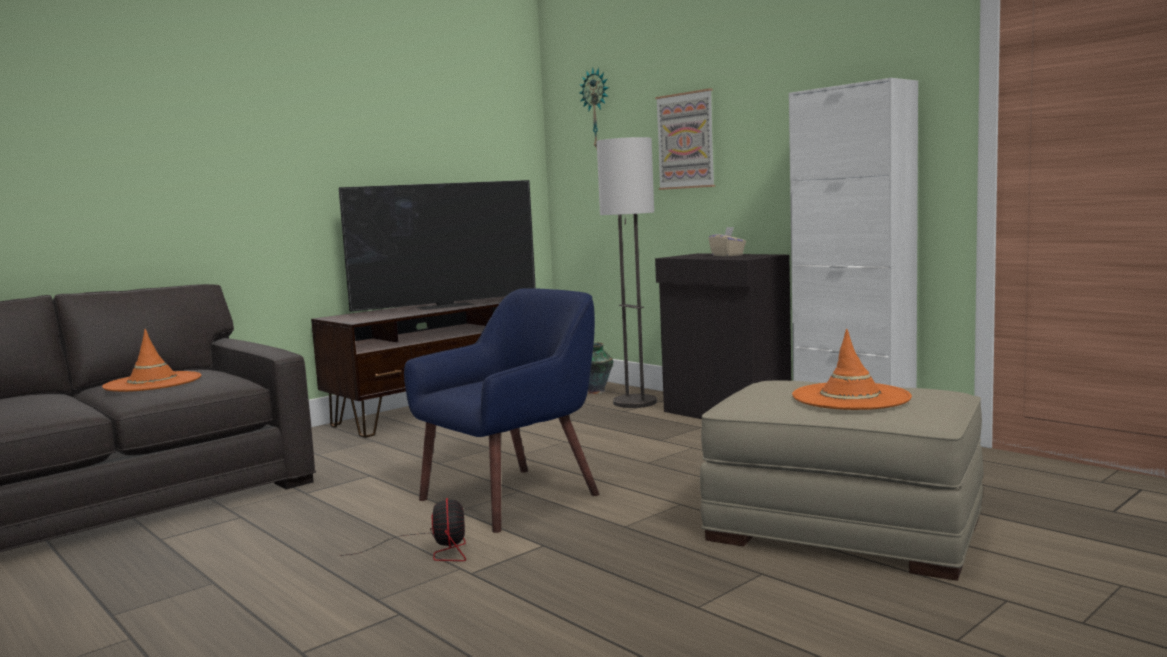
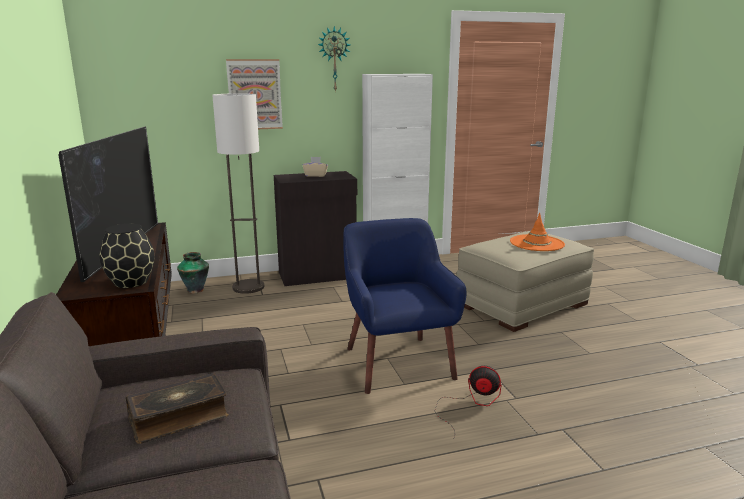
camera: 65 degrees left, 10 degrees up
orange hat [102,329,201,392] -> book [126,373,229,444]
wall clock [579,67,609,150] -> wall clock moved to [318,26,350,92]
none -> black vase [99,224,155,288]

